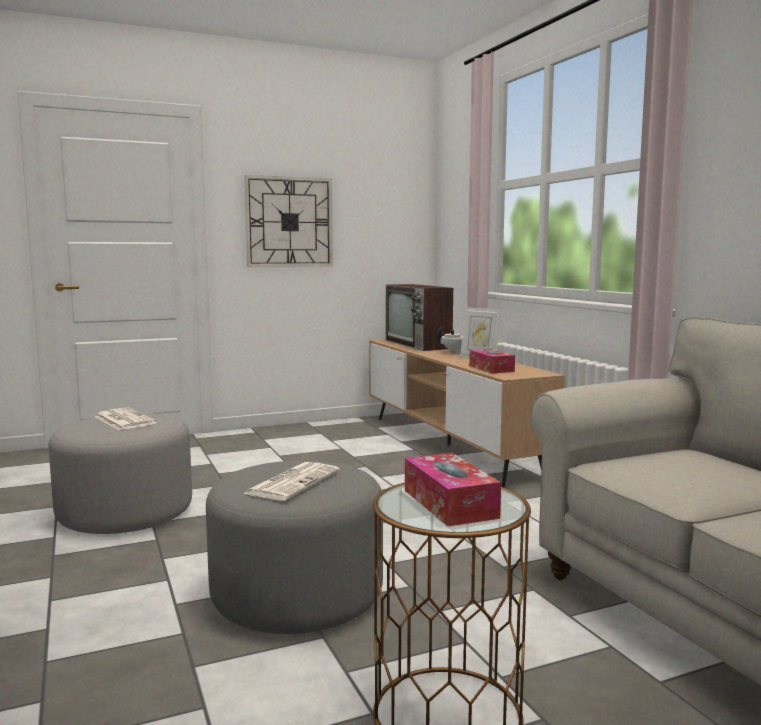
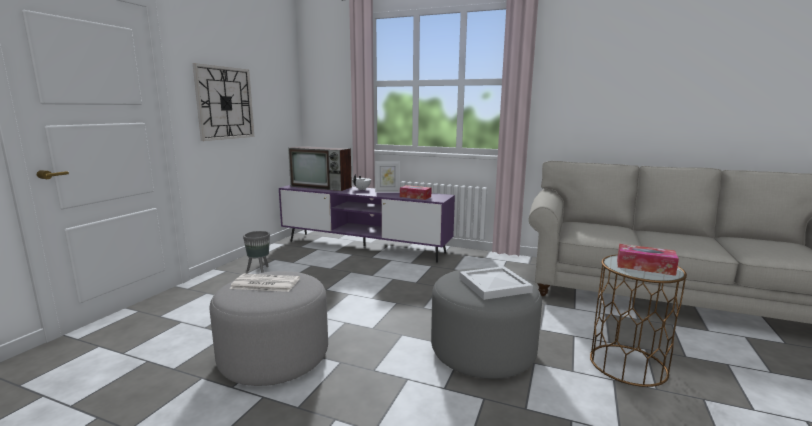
camera: 45 degrees left, 5 degrees up
newspaper [243,462,340,501] -> white tray [459,266,533,300]
brown tv stand [369,339,565,487] -> purple tv stand [279,185,455,263]
none -> grey planter [243,231,270,273]

